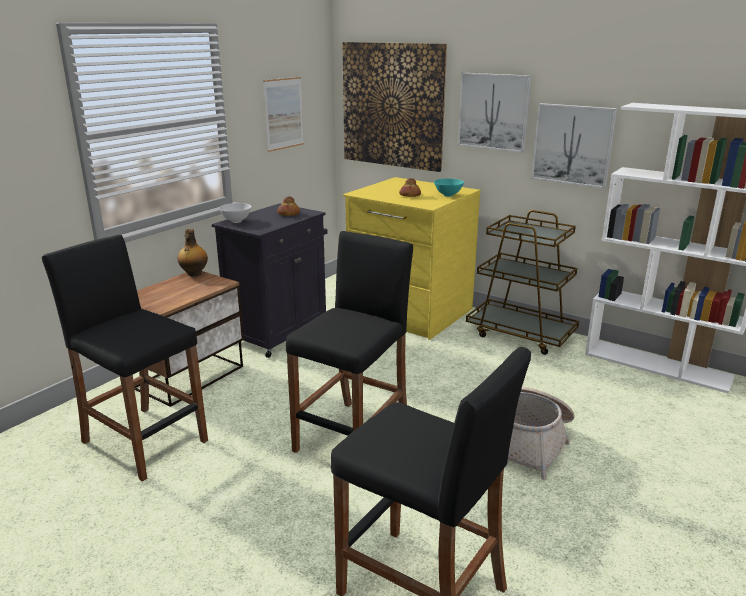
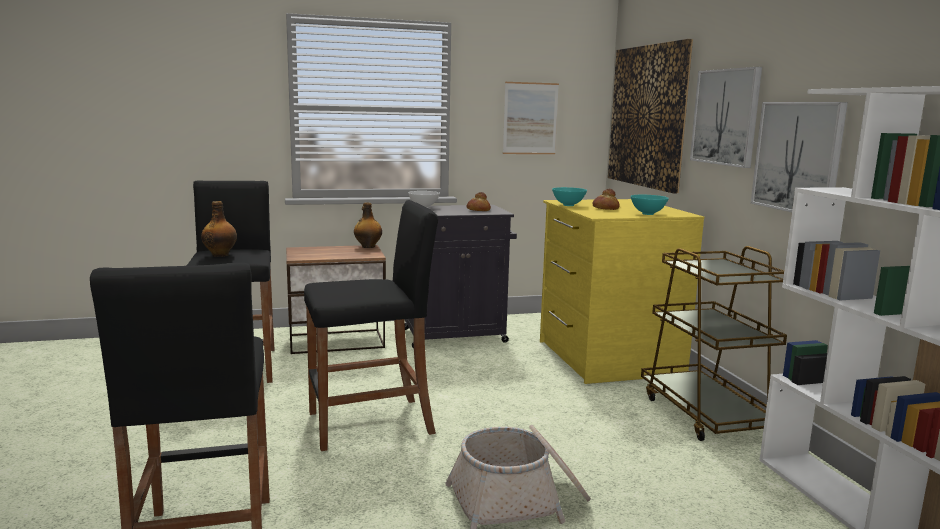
camera: 40 degrees right, 10 degrees down
none -> bottle [201,201,237,257]
none -> turquoise bowl [552,187,587,206]

